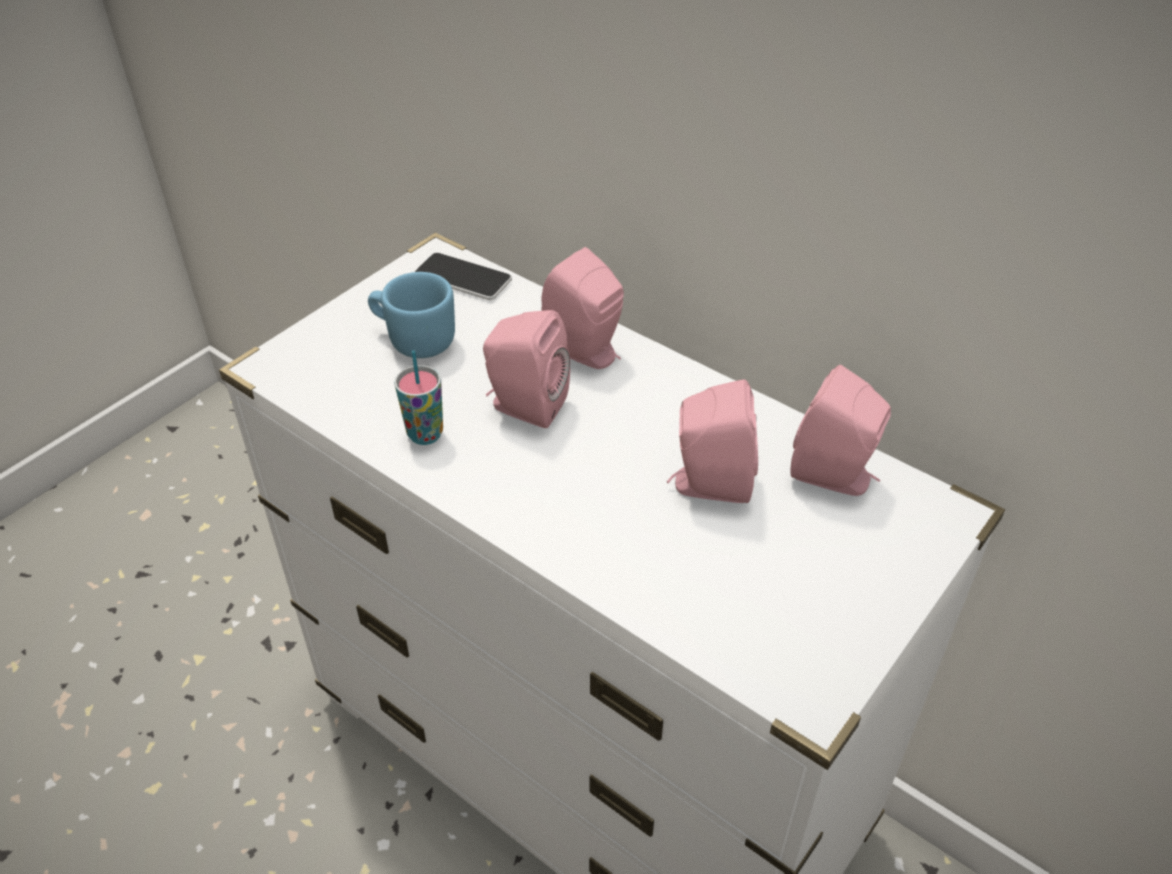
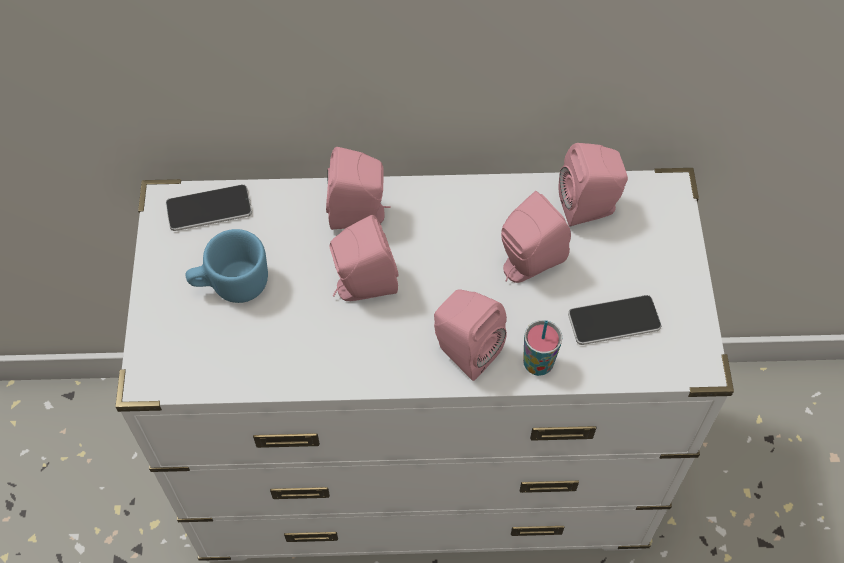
camera: 40 degrees left, 15 degrees up
cup [394,350,443,445] -> cup moved to [523,320,563,376]
none -> pink speaker [434,290,507,381]
none -> phone [568,295,661,345]

